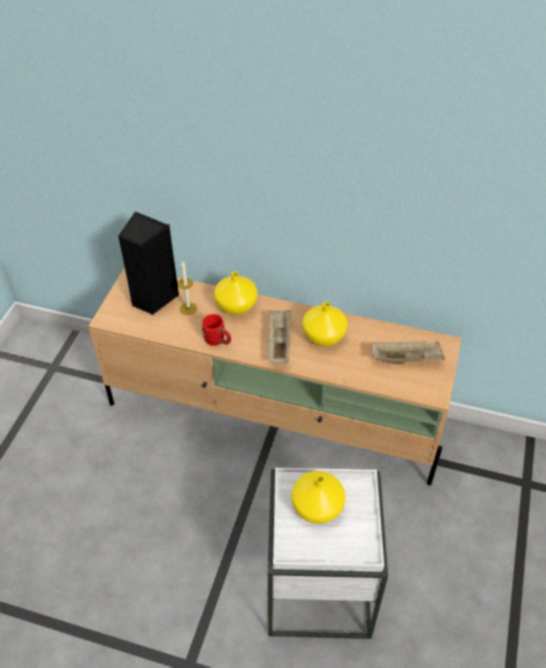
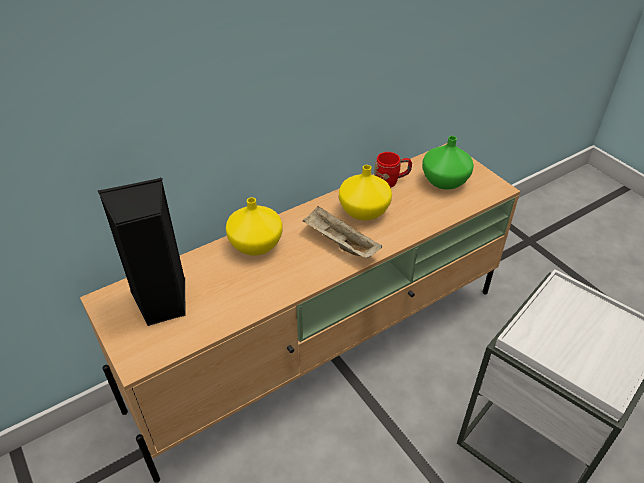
camera: 50 degrees left, 5 degrees down
candle [178,261,197,315] -> none
red mug [202,314,231,346] -> red mug moved to [374,152,412,188]
yellow vase [291,471,346,524] -> none
beige tray [371,341,445,364] -> green vase [422,136,474,190]

